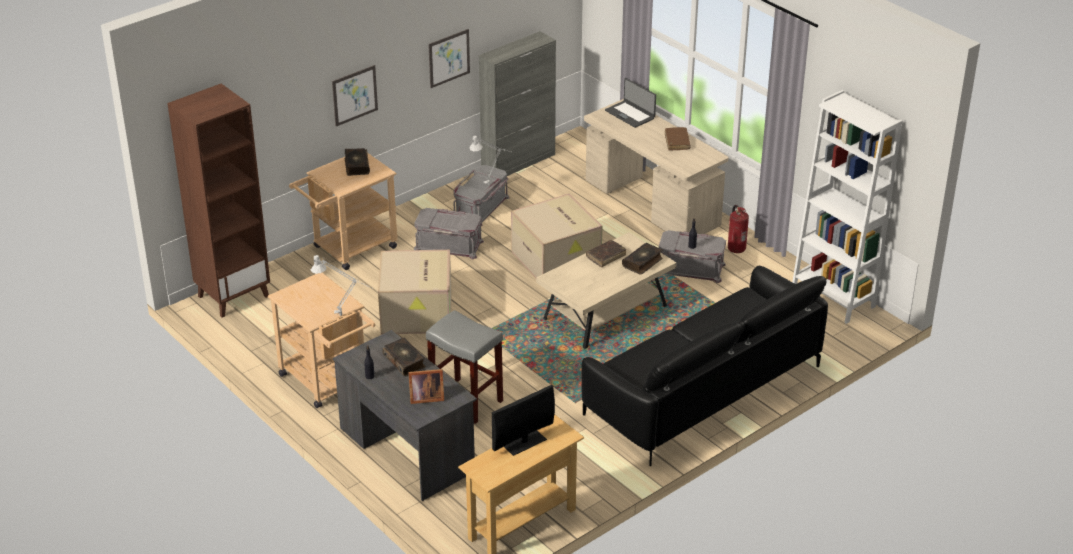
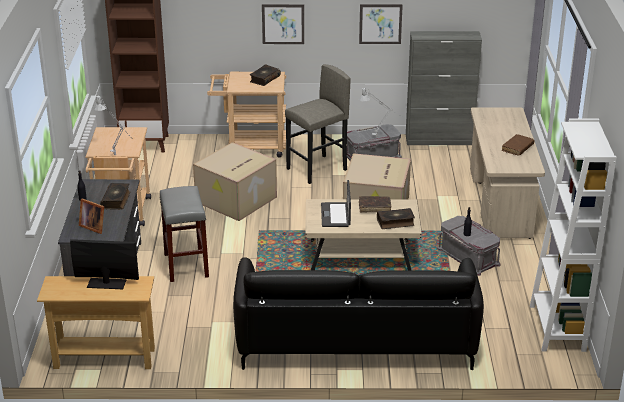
camera: 40 degrees right, 5 degrees down
grey storage box [414,208,484,259] -> grey stool [285,64,351,184]
laptop [605,78,656,128] -> laptop moved to [321,180,351,227]
fire extinguisher [728,205,749,253] -> none

